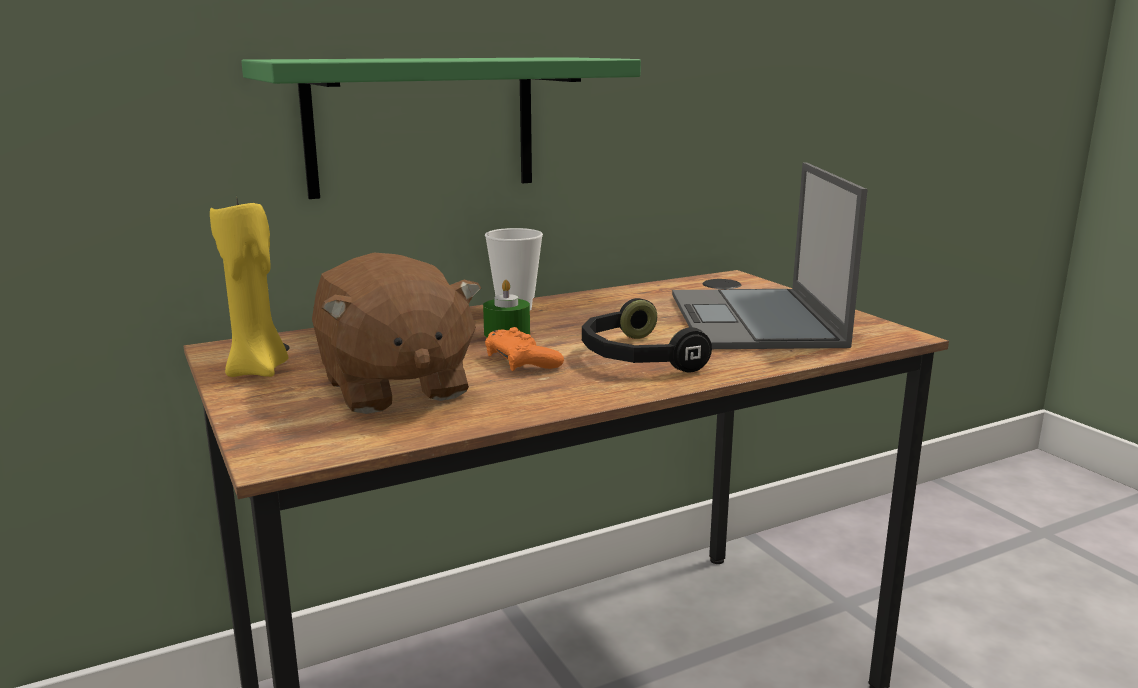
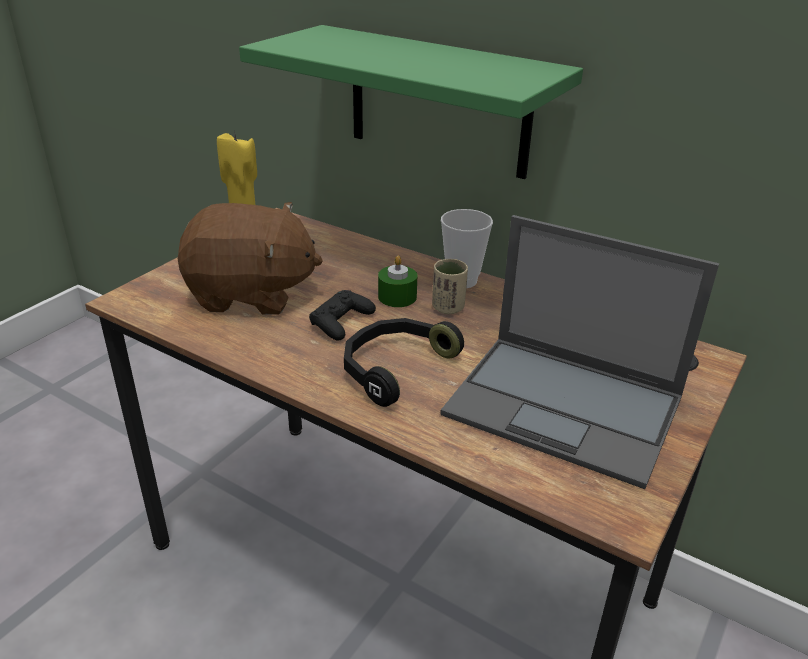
camera: 60 degrees right, 15 degrees up
brown plush toy [312,253,481,414] -> brown plush toy turned 120 degrees counterclockwise [178,202,323,315]
orange game controller [485,327,564,371] -> black game controller [309,290,376,341]
laptop [672,162,868,349] -> laptop turned 120 degrees counterclockwise [440,215,719,489]
none -> beige cup [432,259,468,314]

